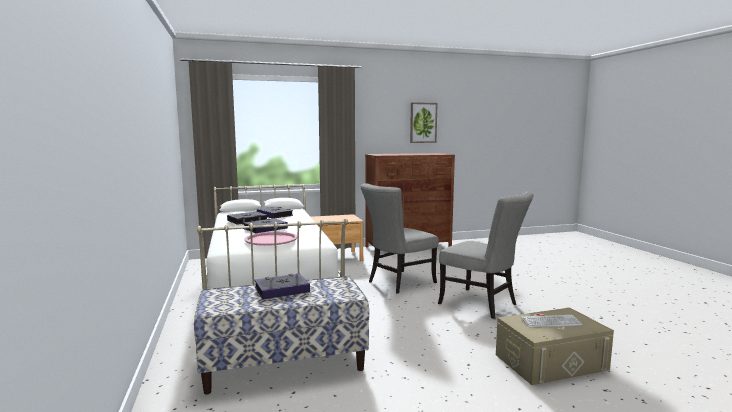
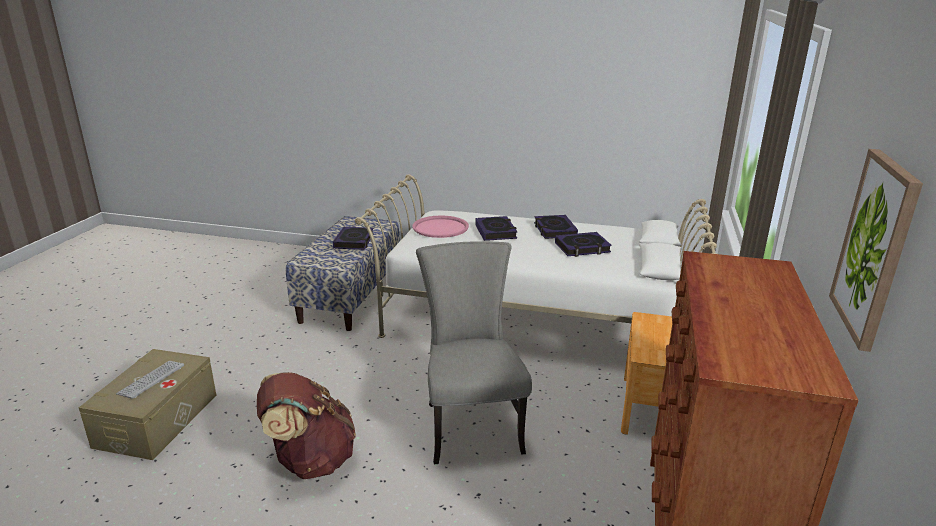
camera: 120 degrees right, 15 degrees up
grey chair [438,192,534,319] -> brown backpack [257,372,356,479]

